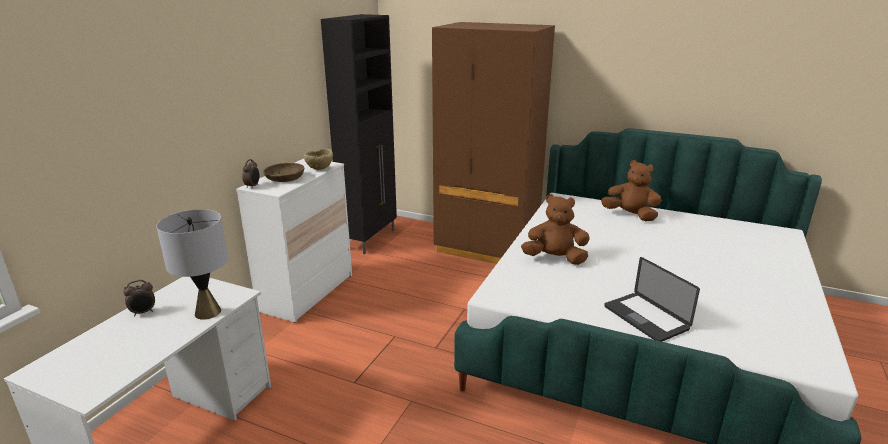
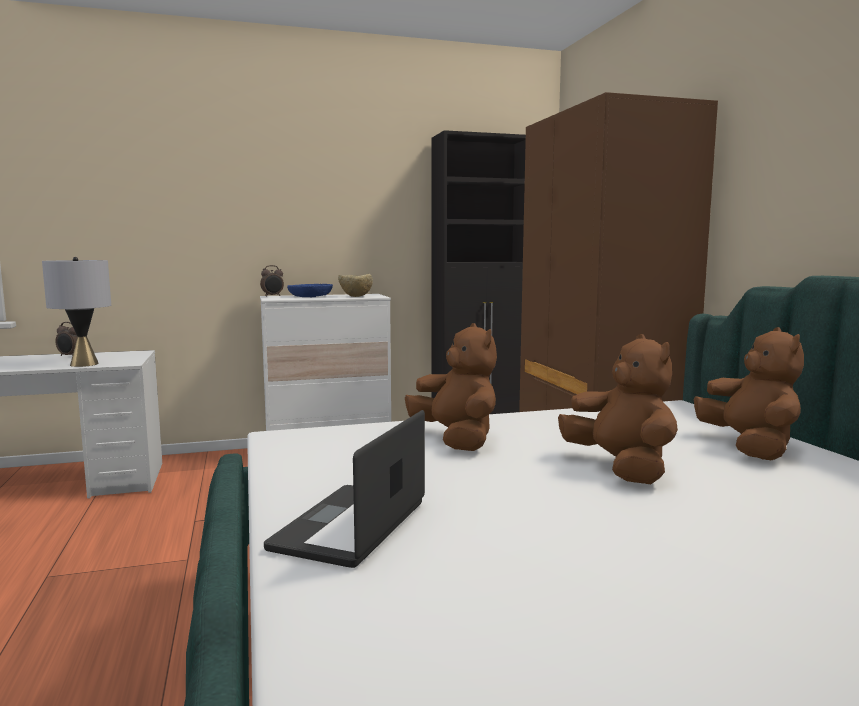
camera: 50 degrees right, 15 degrees down
brown bowl [263,163,304,182] -> blue bowl [287,284,333,297]
none -> brown plush toy [558,334,678,484]

